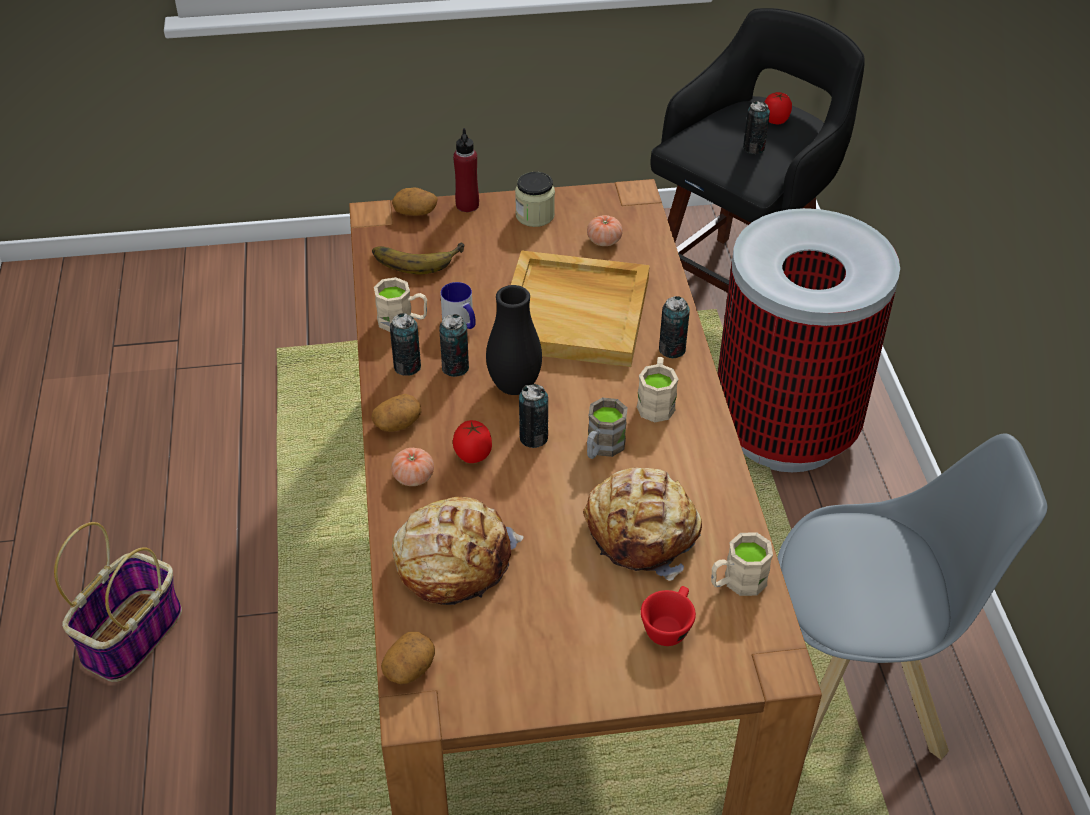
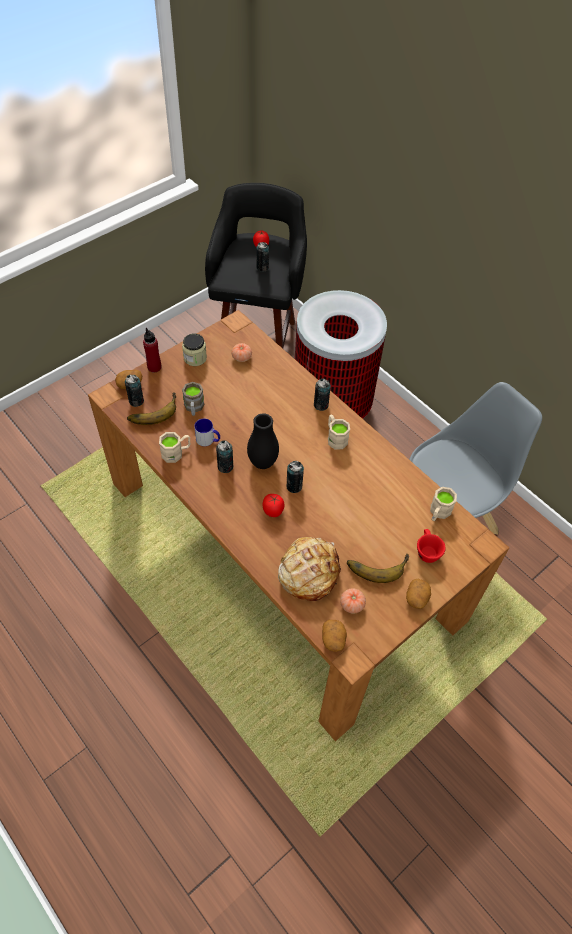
camera: 35 degrees left, 10 degrees up
basket [54,522,182,682] -> none
potato [371,394,422,432] -> potato moved to [406,578,431,609]
can [390,313,421,376] -> can moved to [125,374,144,407]
tomato [391,448,434,486] -> tomato moved to [340,588,366,614]
beige tray [511,250,650,367] -> none
bread [583,468,702,581] -> none
brown mug [587,398,628,459] -> brown mug moved to [182,382,205,416]
none -> banana [347,554,409,583]

